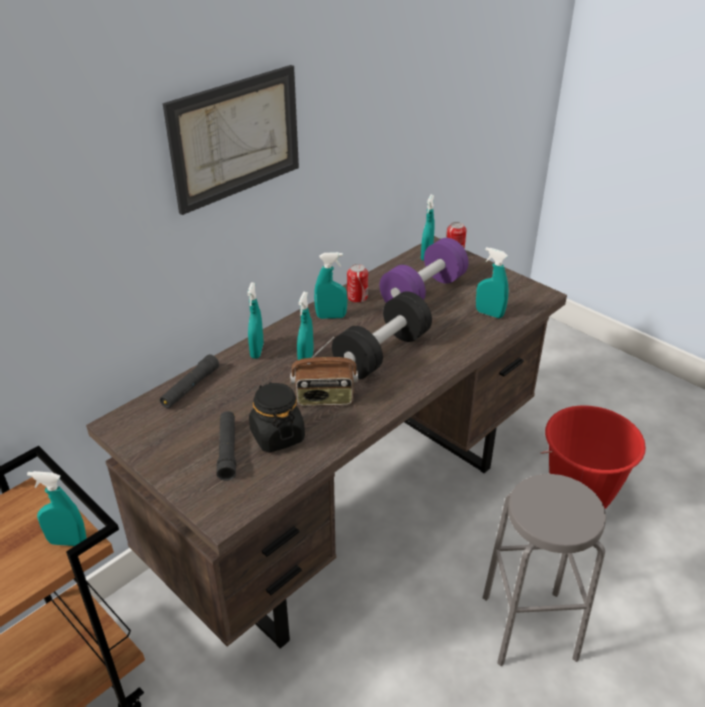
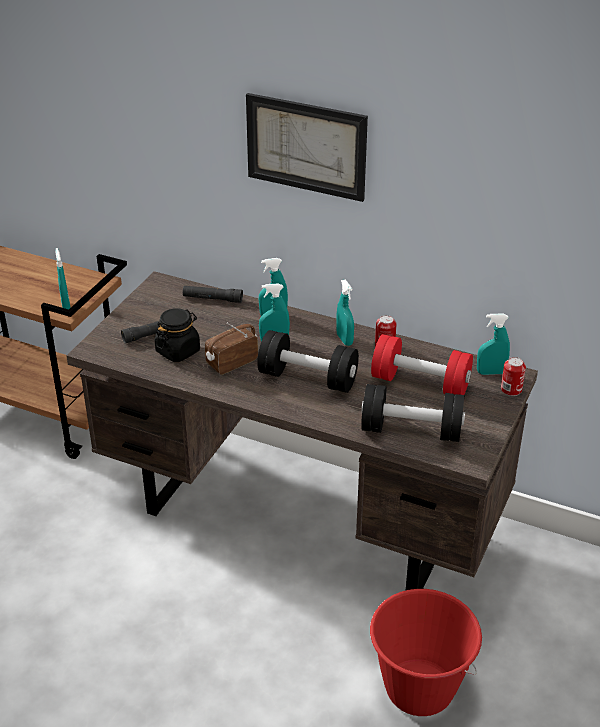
camera: 70 degrees right, 0 degrees up
radio [290,337,358,406] -> radio turned 75 degrees clockwise [205,322,258,375]
purple dumbbell [379,238,469,303] -> red dumbbell [371,334,473,395]
turquoise spray bottle [476,247,509,318] -> black dumbbell [361,384,465,442]
grey stool [483,474,606,666] -> none

